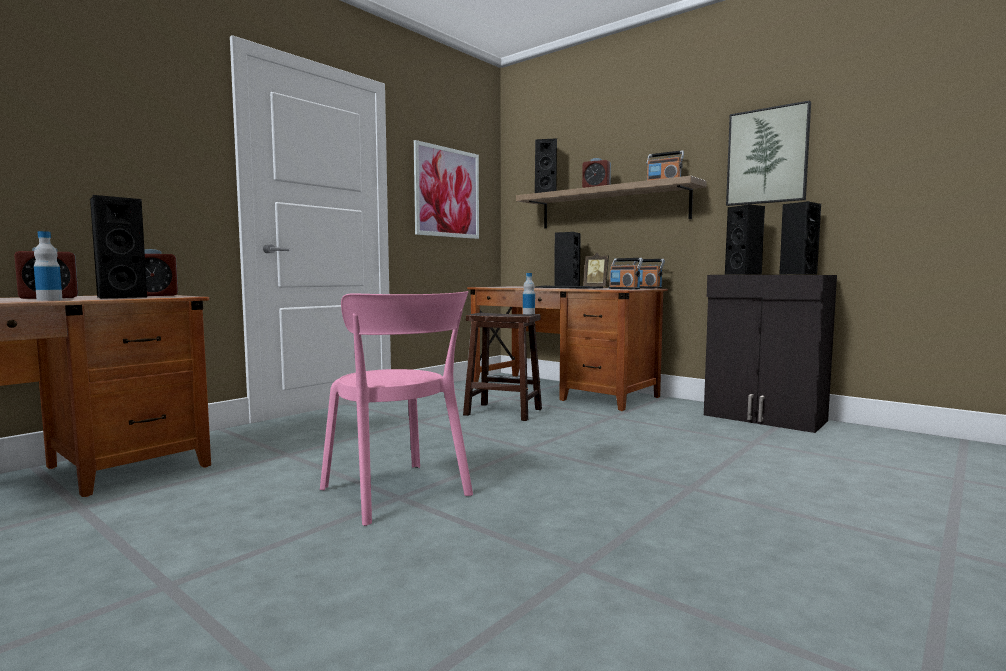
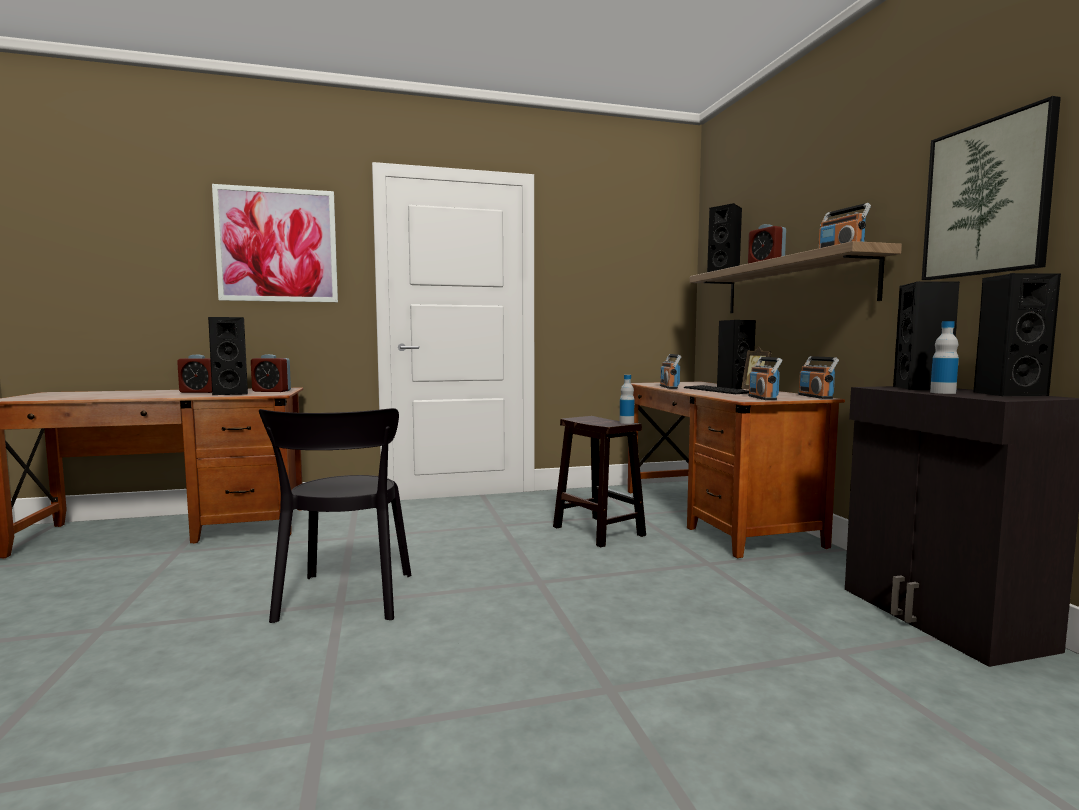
camera: 35 degrees right, 0 degrees up
bottle [34,231,63,301] -> bottle moved to [930,321,959,394]
pink chair [320,291,473,526] -> black chair [259,408,411,623]
picture [414,140,479,239] -> picture moved to [212,184,338,302]
none -> radio [660,354,682,389]

